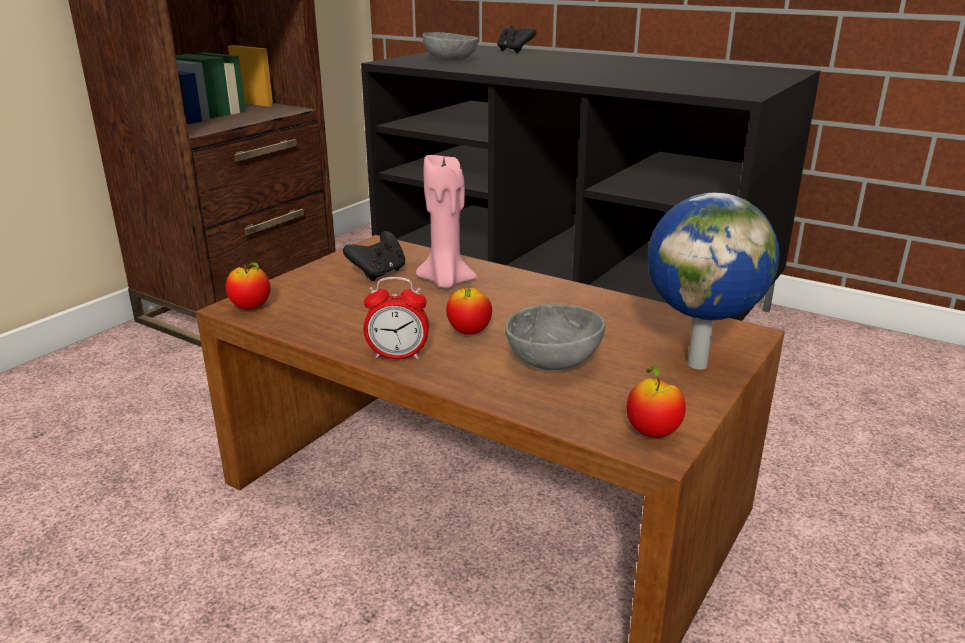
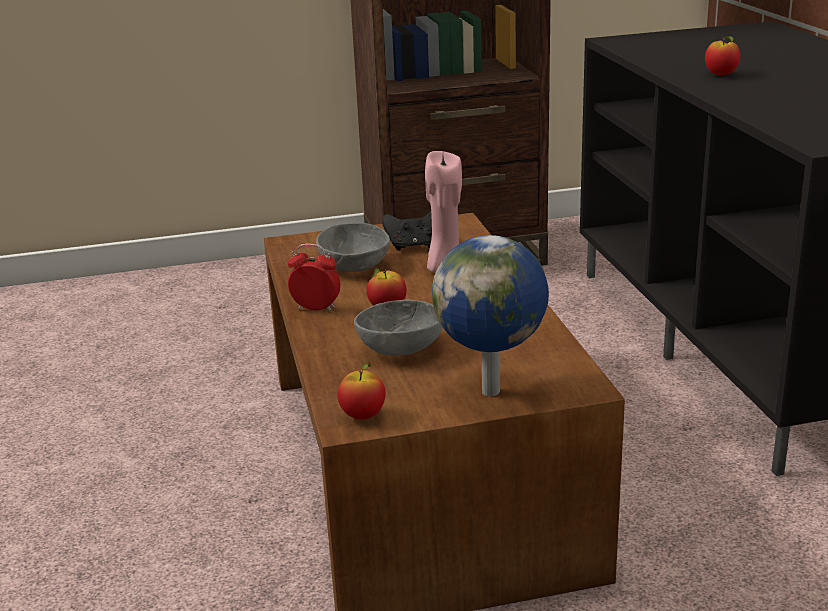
camera: 45 degrees right, 0 degrees up
apple [226,262,271,310] -> apple moved to [705,36,740,75]
alarm clock [363,277,429,359] -> alarm clock turned 150 degrees clockwise [288,244,341,312]
grey bowl [423,32,478,61] -> grey bowl moved to [316,223,390,272]
black game controller [497,25,536,53] -> none

